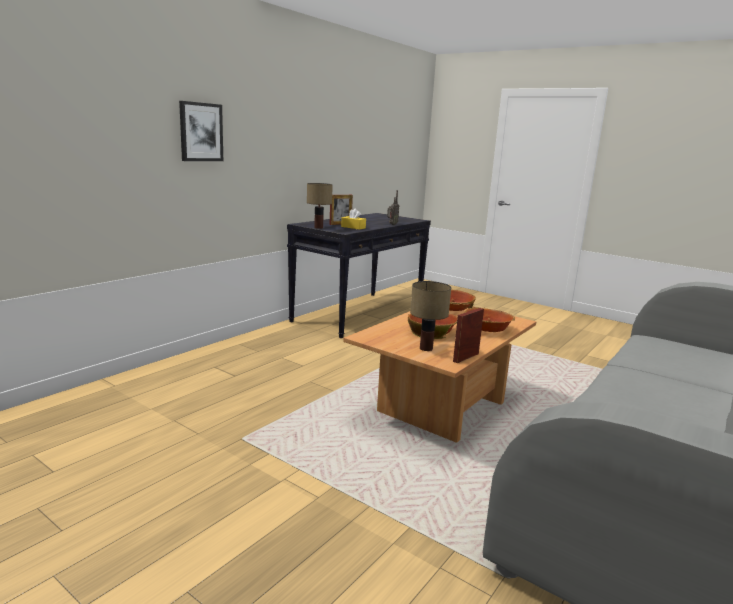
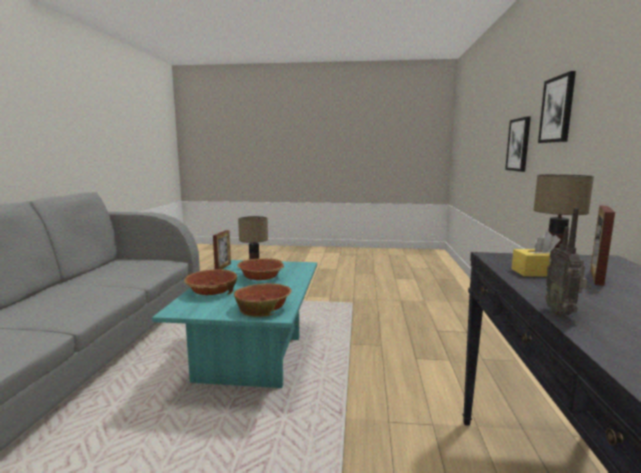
camera: 150 degrees right, 5 degrees down
brown coffee table [343,306,536,443] -> turquoise coffee table [152,260,317,388]
none -> picture [505,117,531,172]

